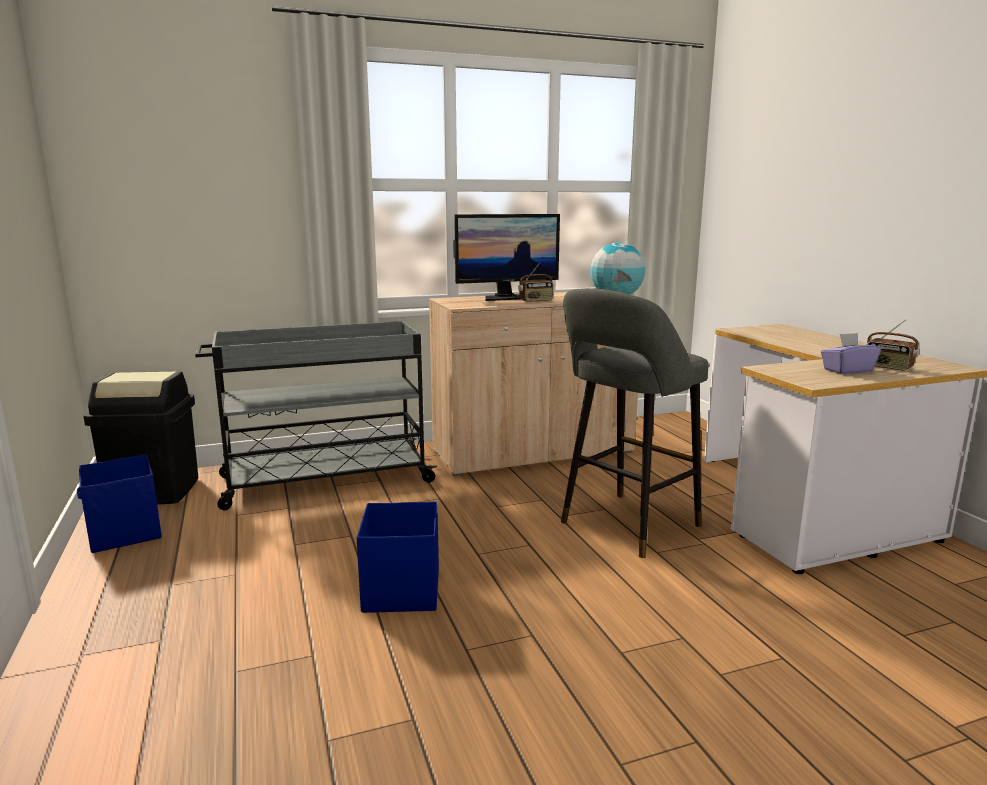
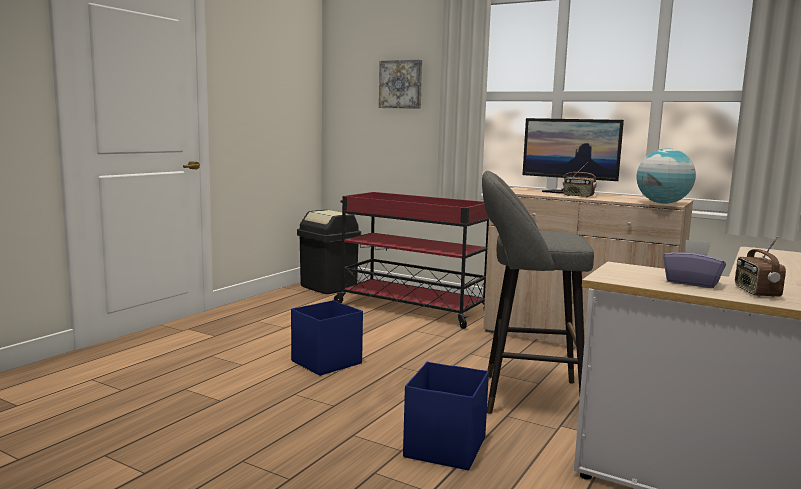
camera: 50 degrees right, 5 degrees down
blue storage box [77,455,162,553] -> blue storage box moved to [403,362,489,470]
grey cart [195,321,437,510] -> red cart [334,192,490,329]
none -> picture [379,60,422,109]

